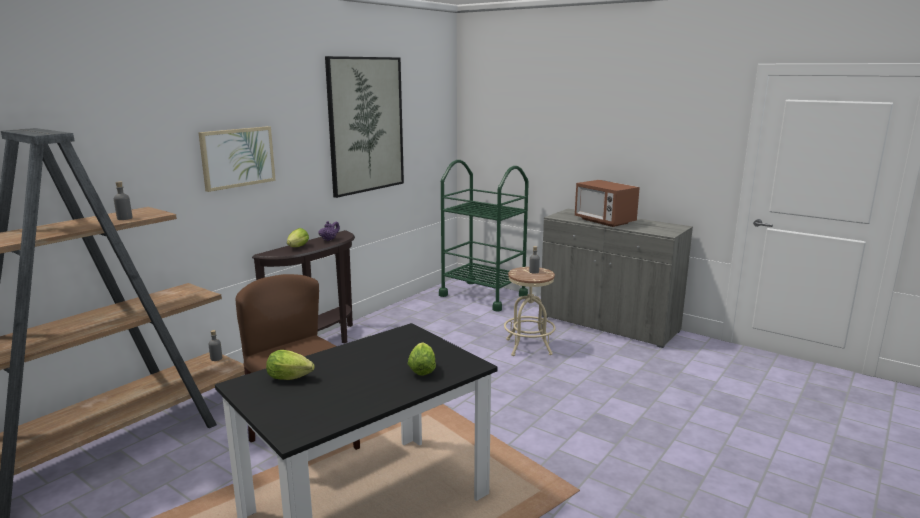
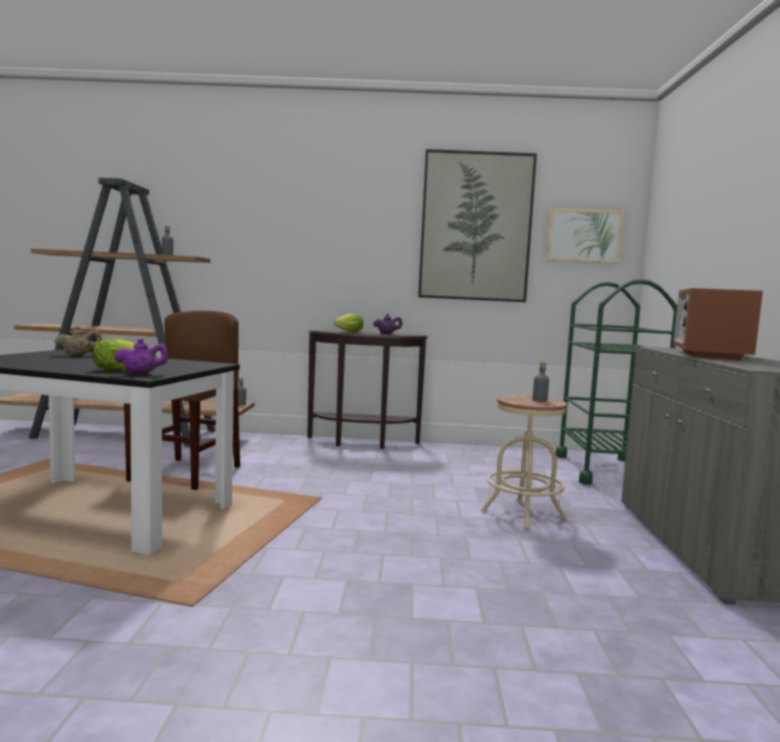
camera: 55 degrees right, 10 degrees down
picture [198,126,276,192] -> picture moved to [546,208,624,264]
lettuce [266,350,315,380] -> beige teapot [54,326,102,356]
none -> purple teapot [114,338,169,374]

